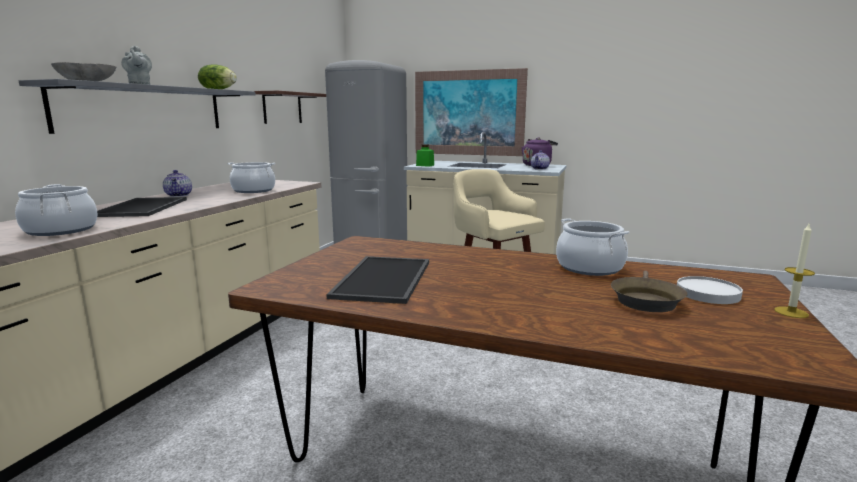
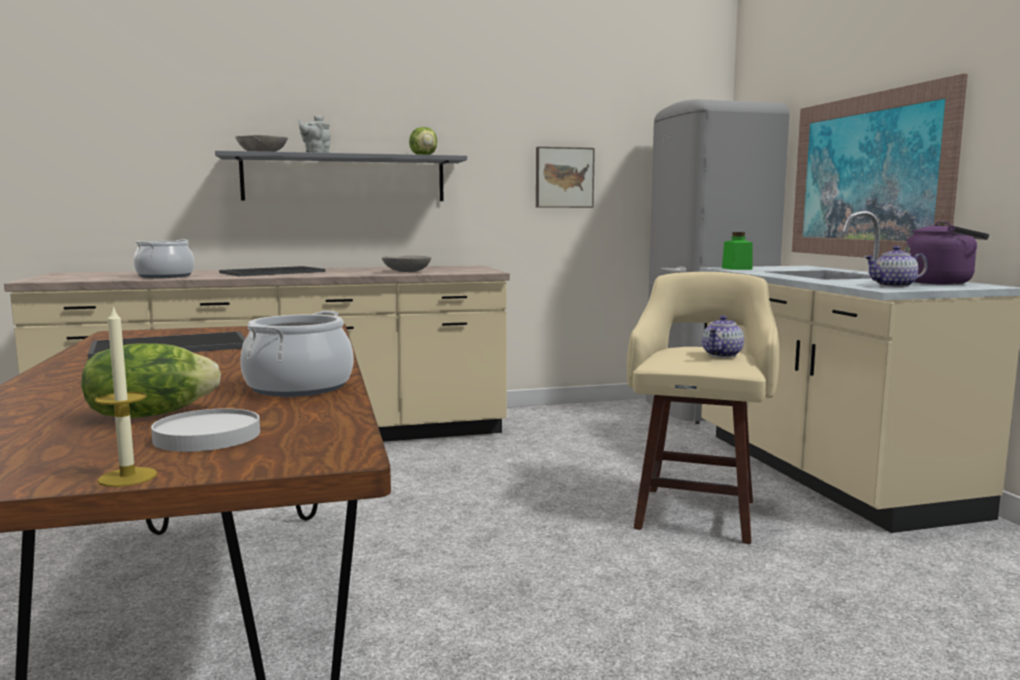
camera: 55 degrees right, 5 degrees down
teapot [163,170,192,197] -> teapot moved to [702,315,744,358]
cooking pot [228,162,275,193] -> grey bowl [382,256,432,272]
shelf [255,91,326,124] -> picture [536,147,595,208]
brown frying pan [611,271,688,312] -> lettuce [81,343,221,418]

